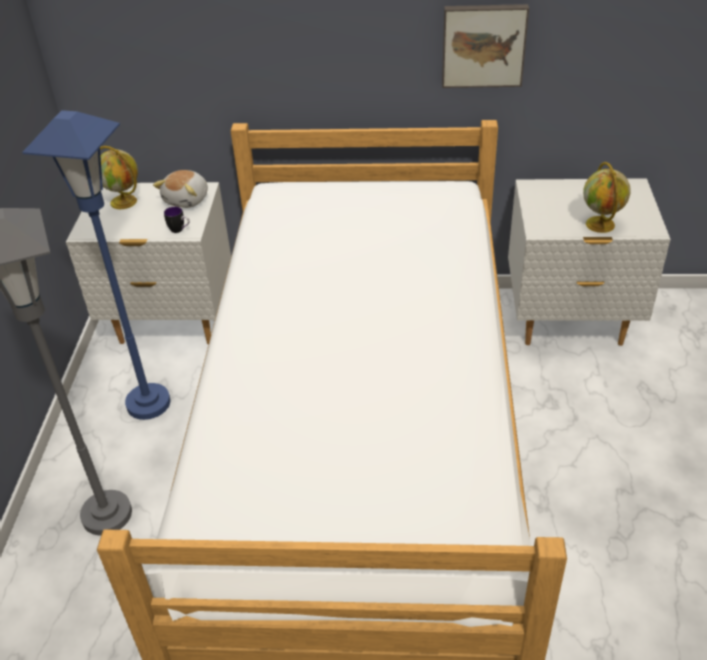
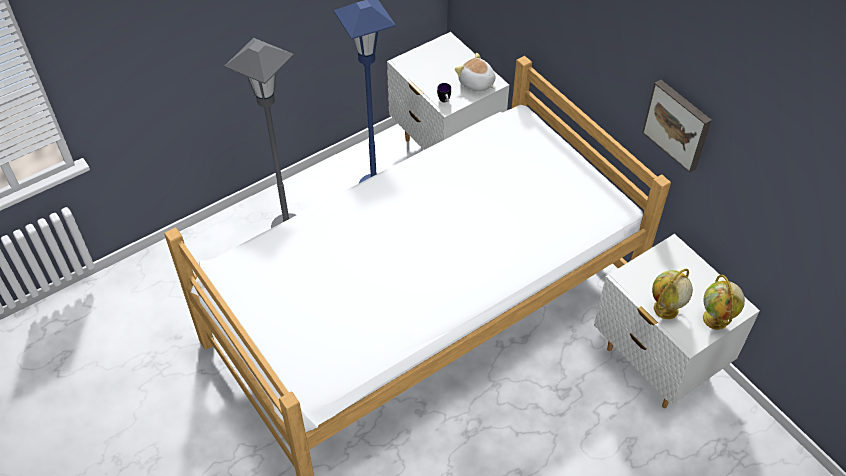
camera: 50 degrees right, 10 degrees up
globe [100,146,138,209] -> globe moved to [703,275,745,330]
plush toy [153,170,208,208] -> plush toy turned 60 degrees clockwise [455,53,495,92]

